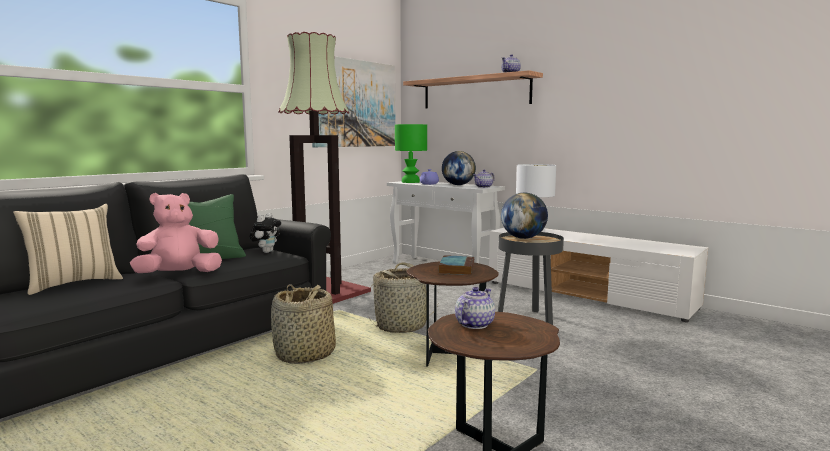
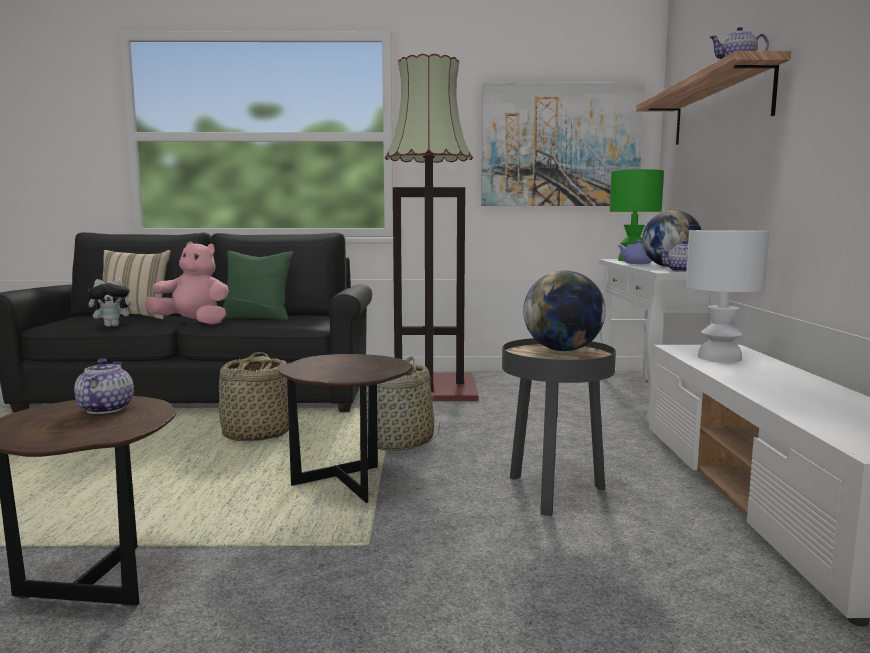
camera: 50 degrees right, 0 degrees up
plush toy [250,213,281,253] -> plush toy moved to [88,279,137,327]
book [438,255,474,275] -> none
teapot [455,287,495,329] -> teapot turned 90 degrees counterclockwise [74,358,134,414]

